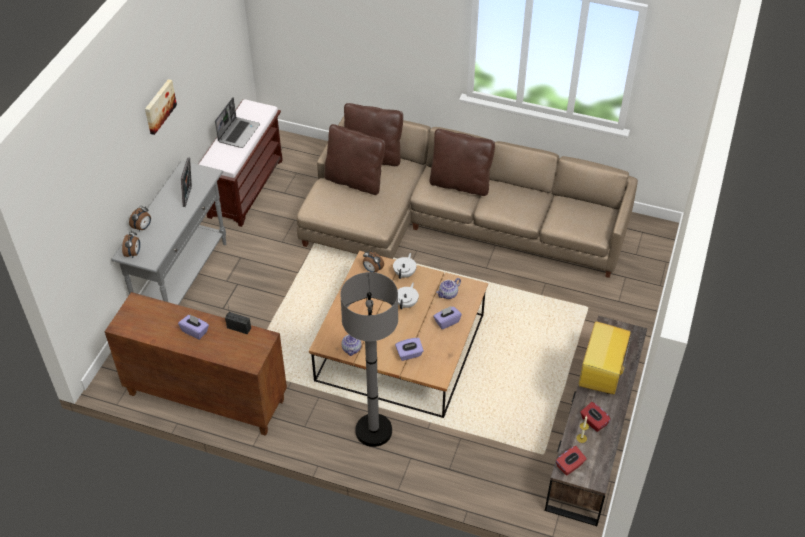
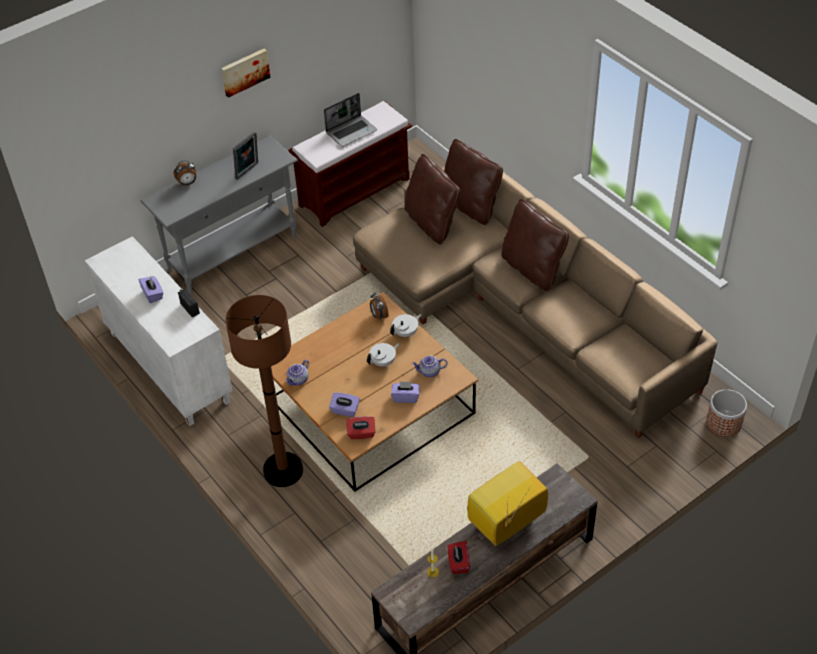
camera: 35 degrees right, 0 degrees up
brown cabinet [104,292,287,436] -> white cabinet [85,236,233,426]
alarm clock [122,231,140,258] -> none
grey floor lamp [340,272,398,447] -> brown floor lamp [225,295,303,487]
red tissue box [556,446,586,476] -> red tissue box moved to [346,416,375,440]
none -> planter [706,389,747,437]

